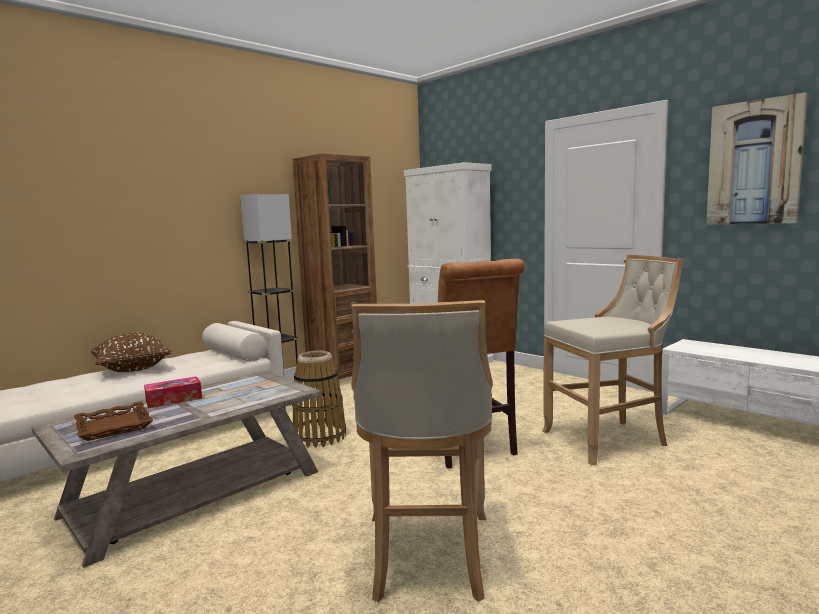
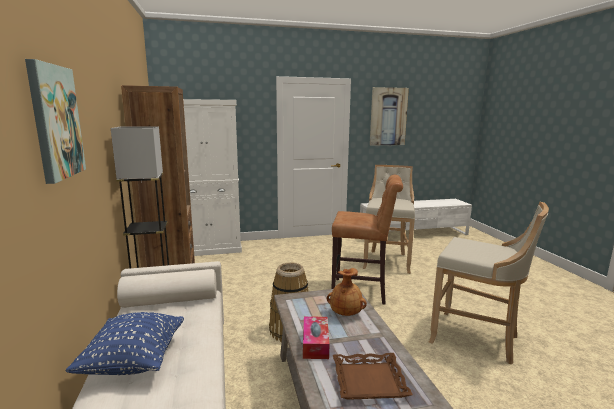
camera: 60 degrees left, 5 degrees up
brown pillow [91,333,172,372] -> blue pillow [65,312,184,375]
none -> picture [25,59,86,184]
none -> brown vase [327,268,367,316]

